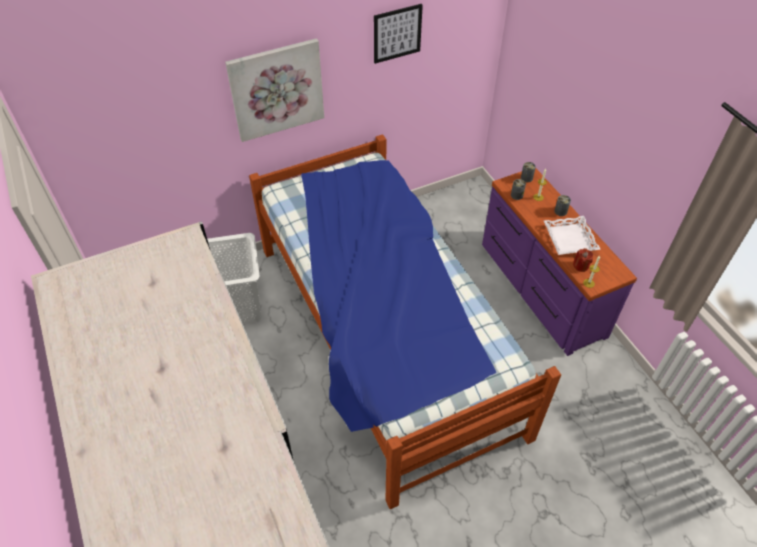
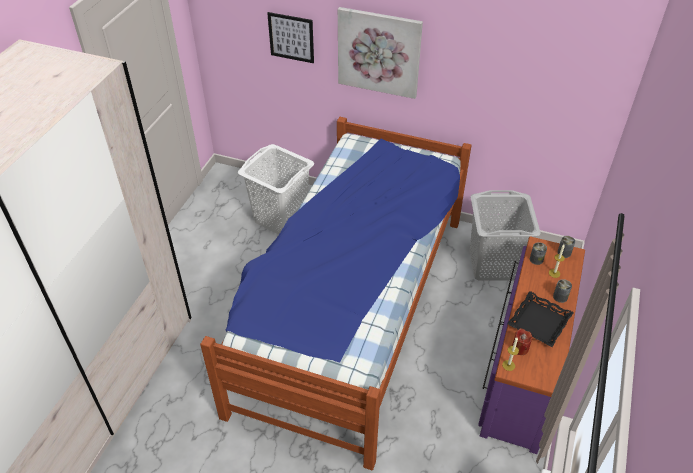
camera: 45 degrees right, 5 degrees down
picture [374,4,423,64] -> picture moved to [267,12,314,63]
white tray [544,216,601,255] -> black tray [507,291,574,347]
none -> grey laundry basket [470,190,541,281]

